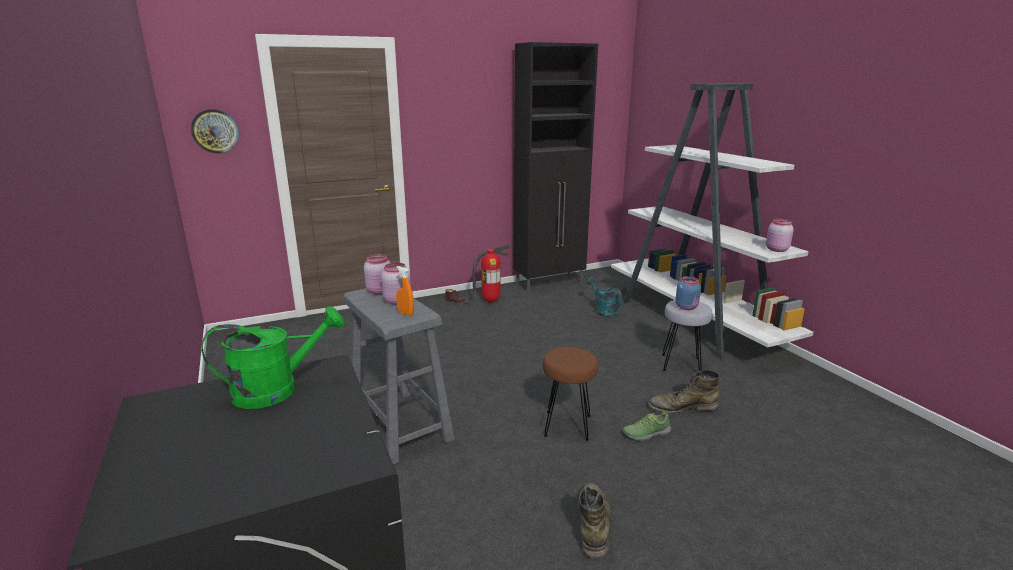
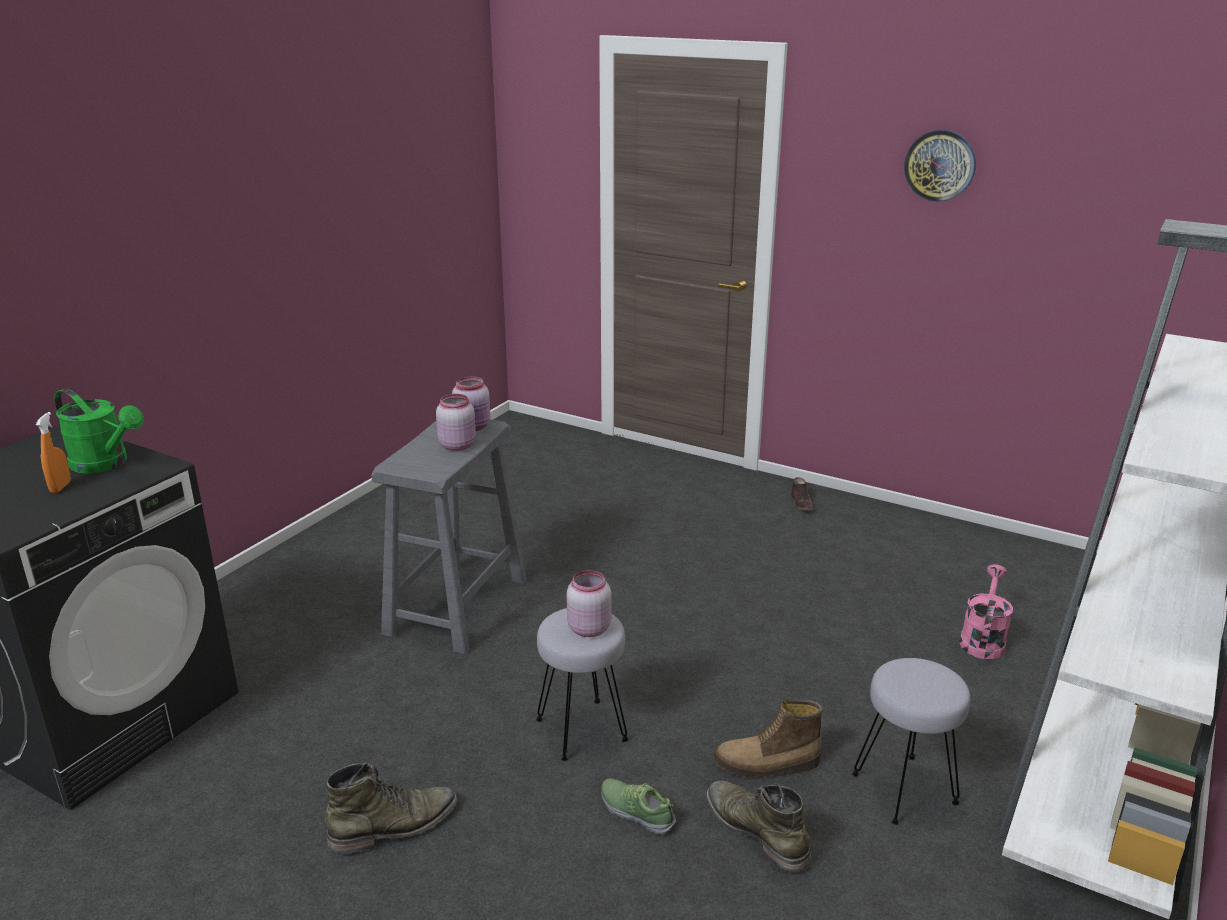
camera: 55 degrees right, 5 degrees up
wall clock [191,109,239,154] -> wall clock moved to [904,129,976,202]
orange spray bottle [396,266,414,316] -> orange spray bottle moved to [36,412,71,493]
fire extinguisher [472,244,510,302] -> none
black cabinet [514,42,598,292] -> none
brown stool [543,347,598,441] -> grey stool [536,608,629,761]
turquoise watering can [587,277,622,318] -> pink watering can [959,565,1013,659]
blue jar [675,276,701,310] -> none
pink jar [766,218,793,252] -> pink jar moved to [567,570,612,637]
none -> boot [713,699,823,779]

